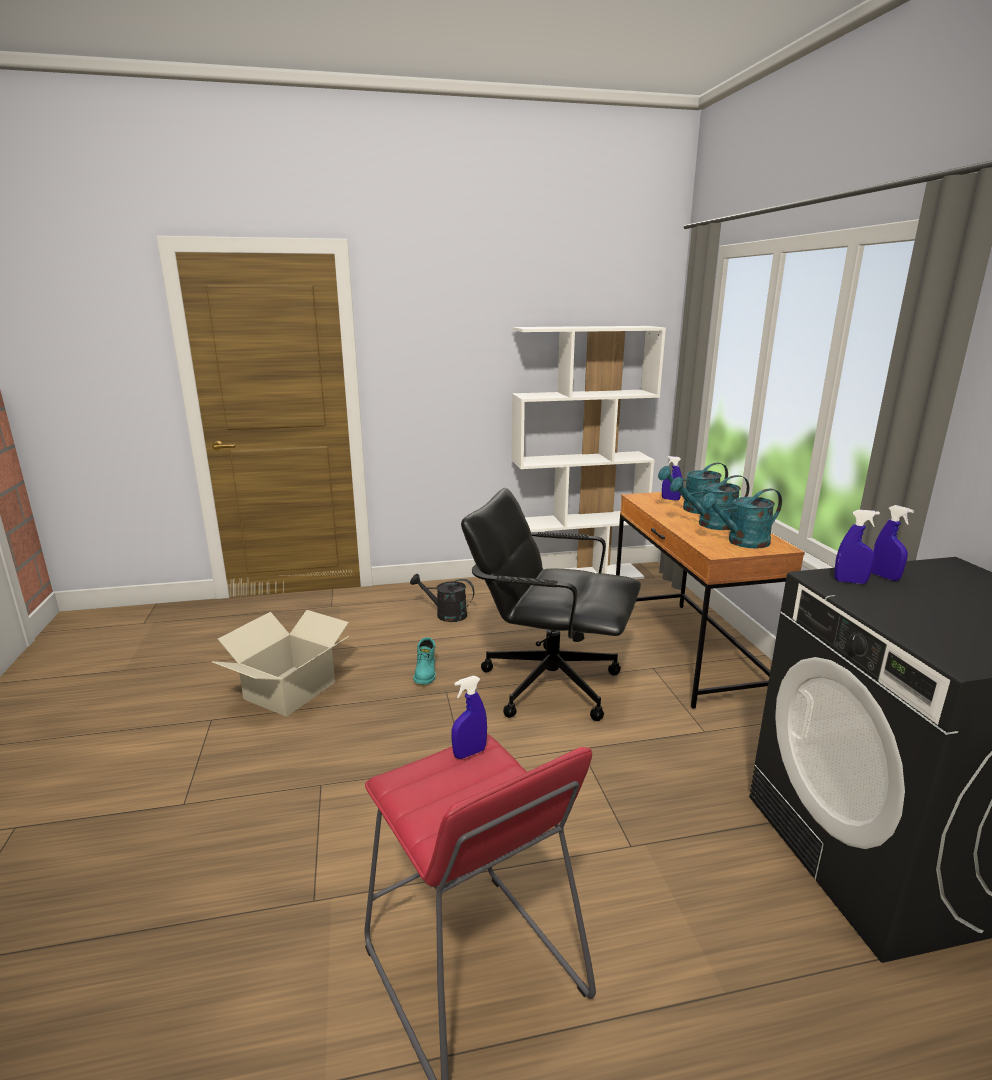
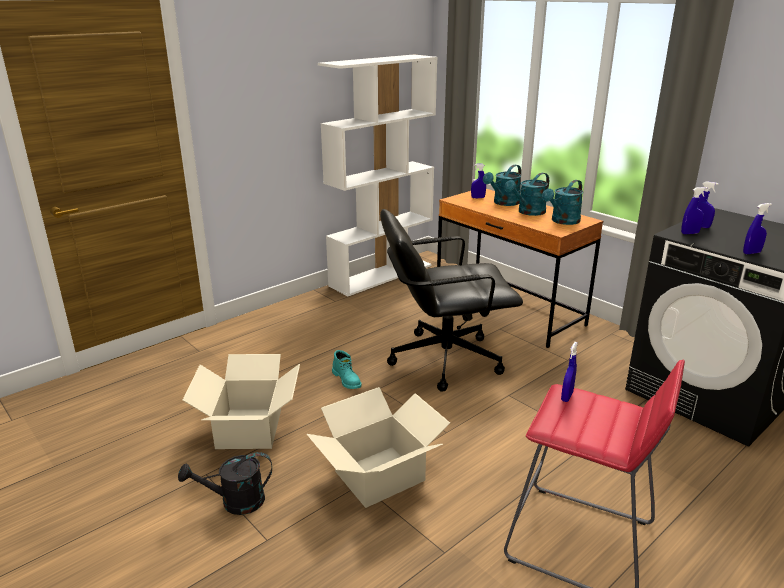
camera: 30 degrees left, 5 degrees up
black watering can [410,574,474,622] -> black watering can moved to [178,452,272,515]
none -> cardboard box [307,387,450,508]
none -> blue spray bottle [743,203,772,254]

